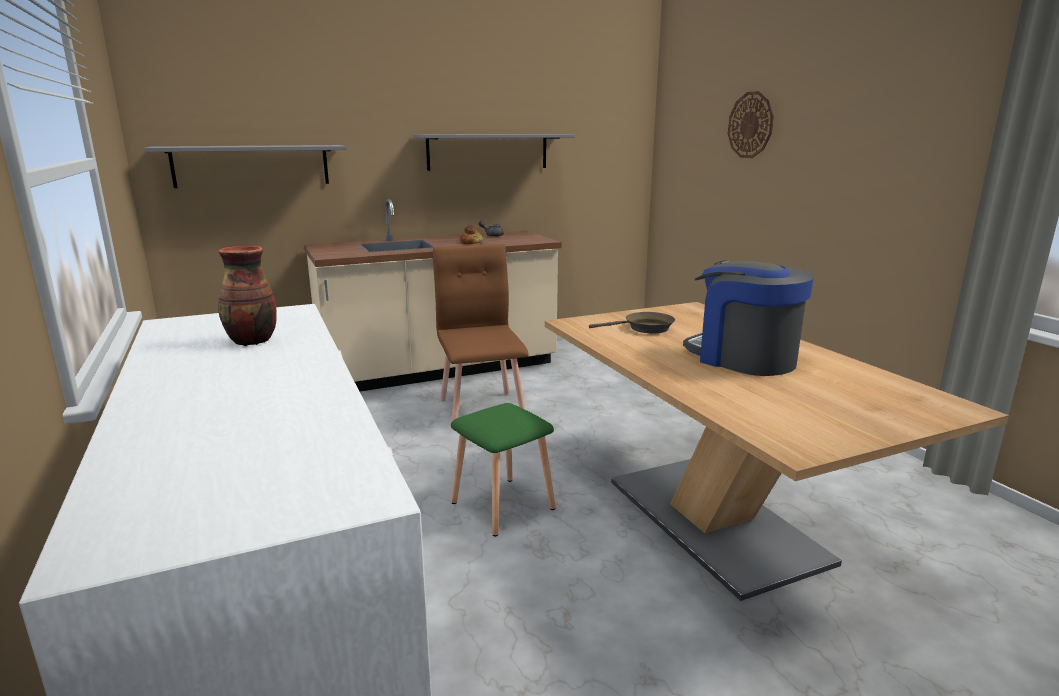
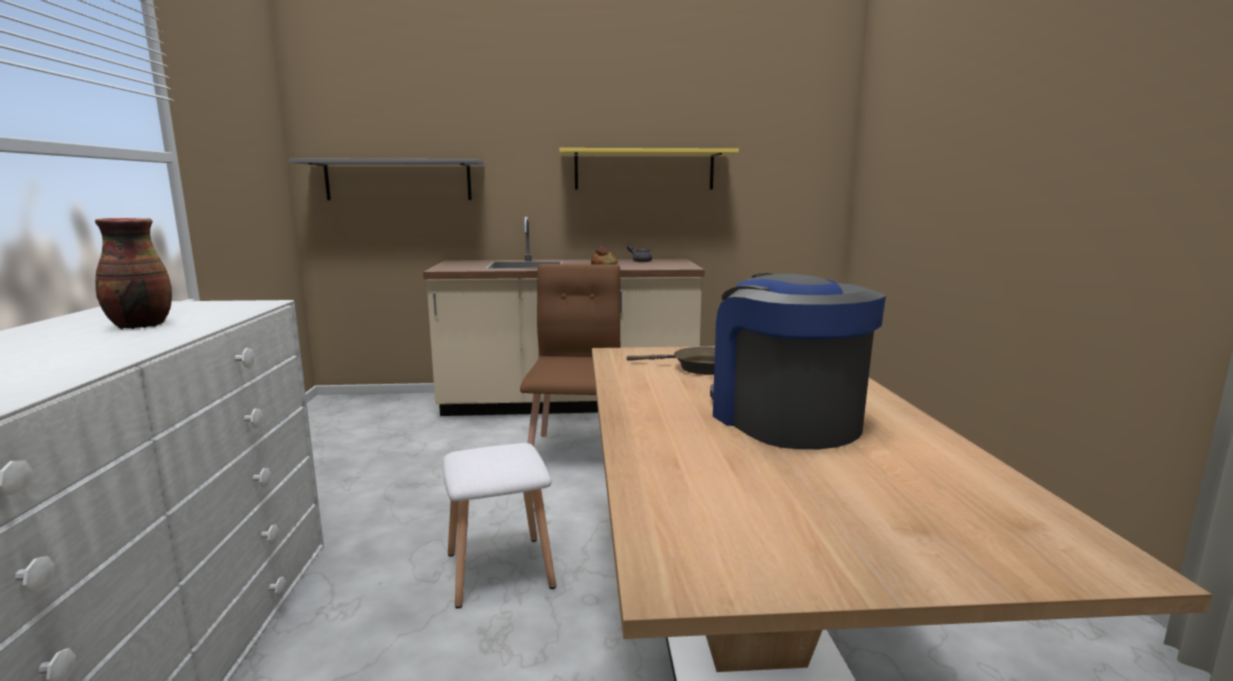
camera: 20 degrees right, 5 degrees down
grey shelf [413,134,575,171] -> yellow shelf [559,148,739,189]
green stool [451,403,556,536] -> white stool [443,443,556,608]
wall clock [728,91,774,158] -> none

